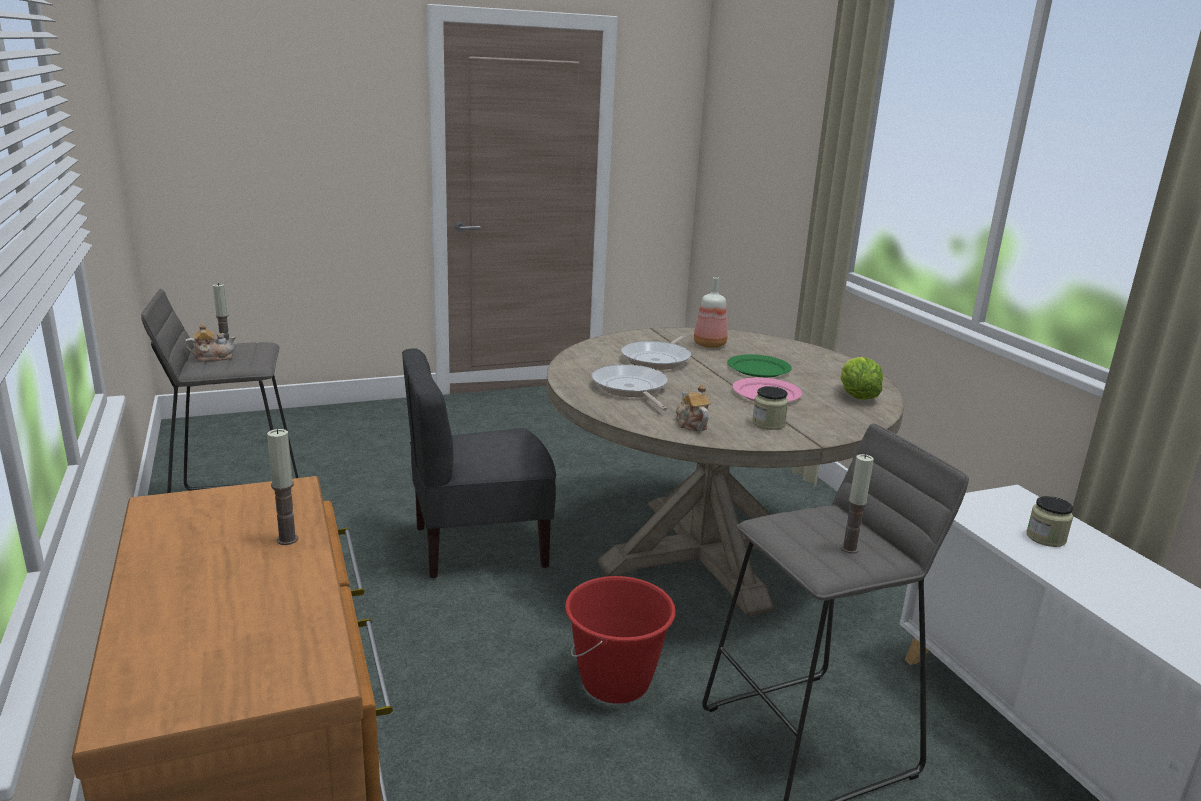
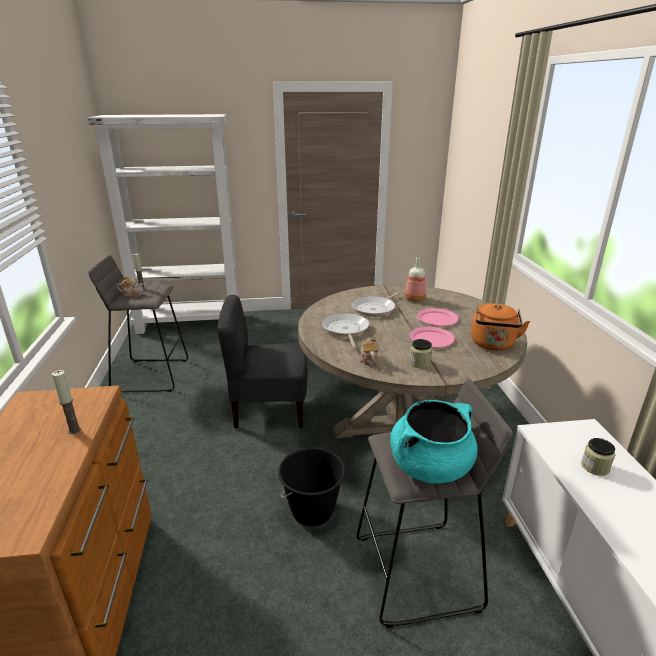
camera: 15 degrees right, 5 degrees up
red bucket [565,576,676,704] -> black bucket [278,447,346,526]
green plate [727,354,792,377] -> pink plate [417,308,458,326]
lettuce [840,357,883,400] -> orange kettle [471,303,530,350]
candle [841,454,874,554] -> turquoise cooking pot [390,400,478,484]
none -> white bookcase [88,114,241,334]

